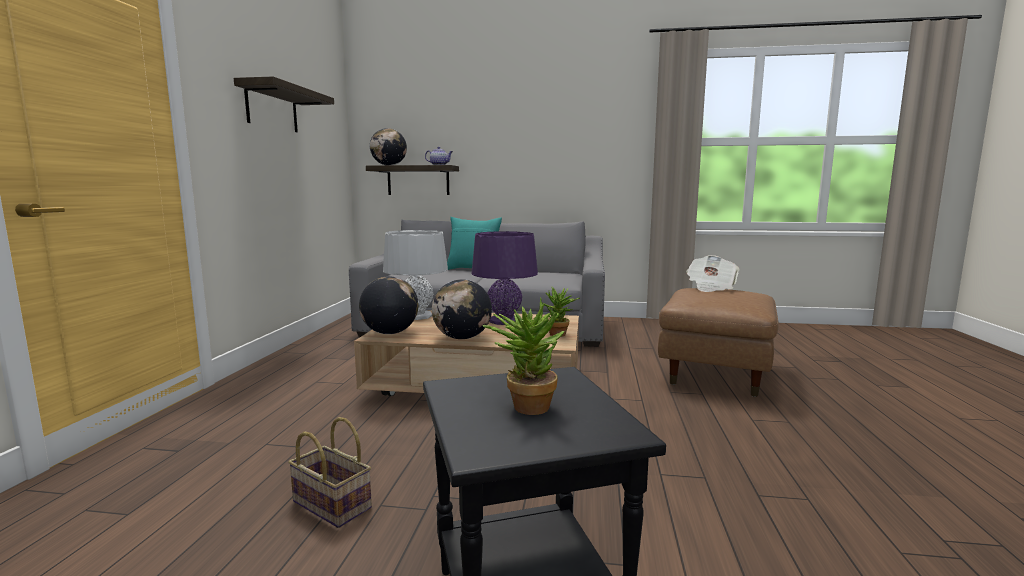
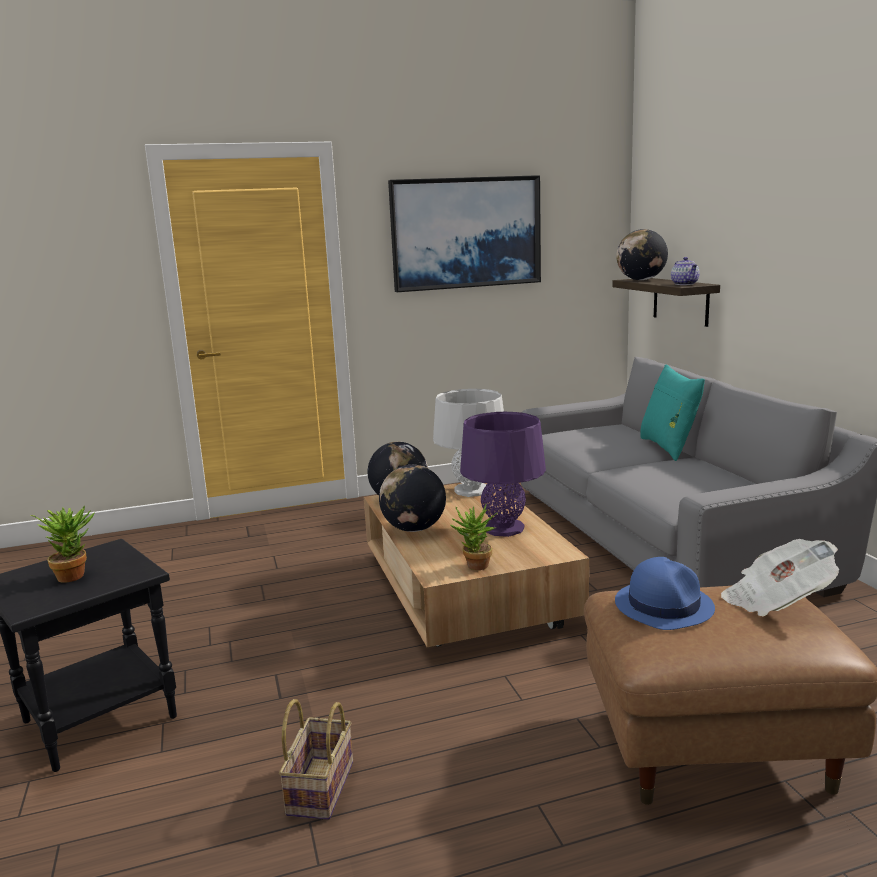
camera: 65 degrees right, 5 degrees up
shelf [234,76,334,132] -> picture [388,175,541,292]
basket [288,417,372,528] -> basket moved to [279,699,353,820]
none -> blue hat [615,557,715,630]

